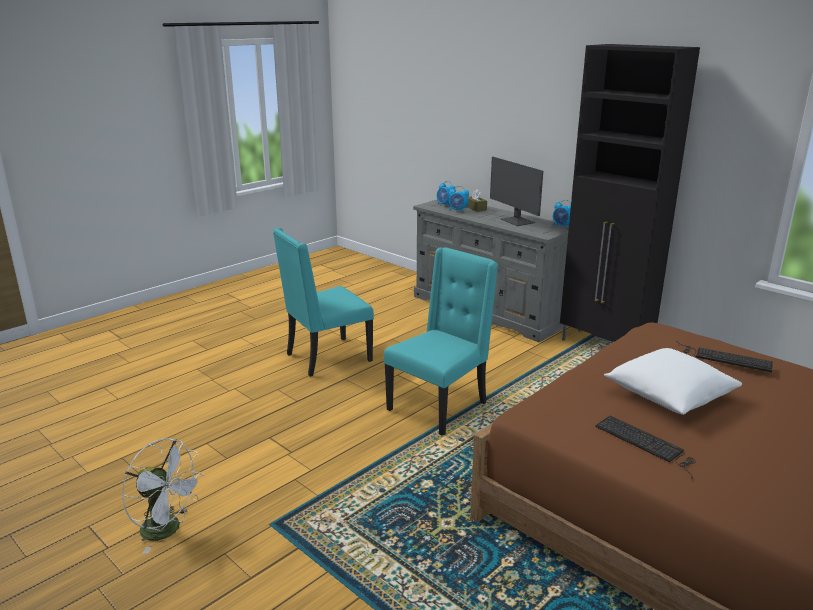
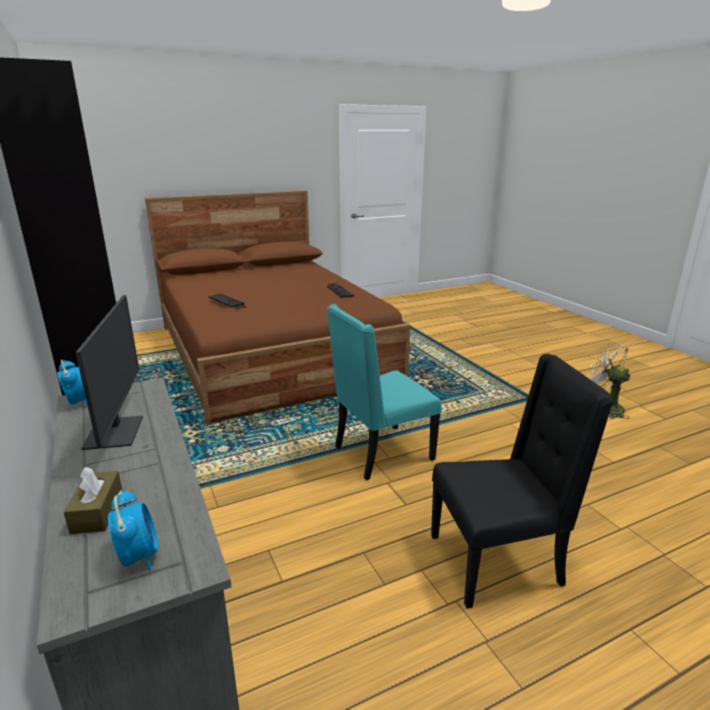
camera: 160 degrees left, 0 degrees up
turquoise chair [273,228,374,377] -> black chair [431,354,614,608]
alarm clock [449,186,469,212] -> none
white pillow [604,348,742,415] -> none

